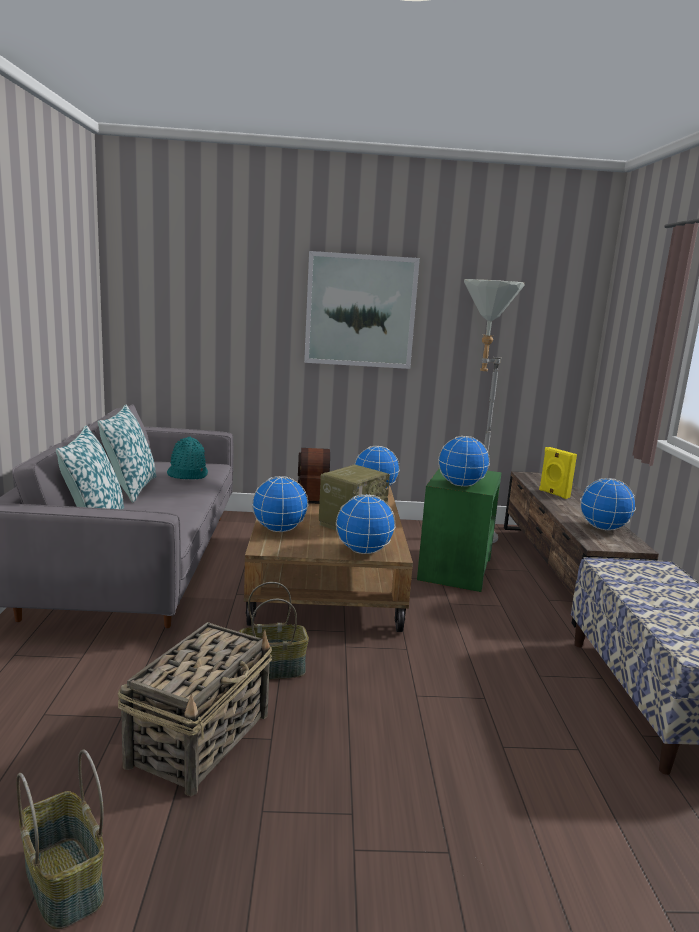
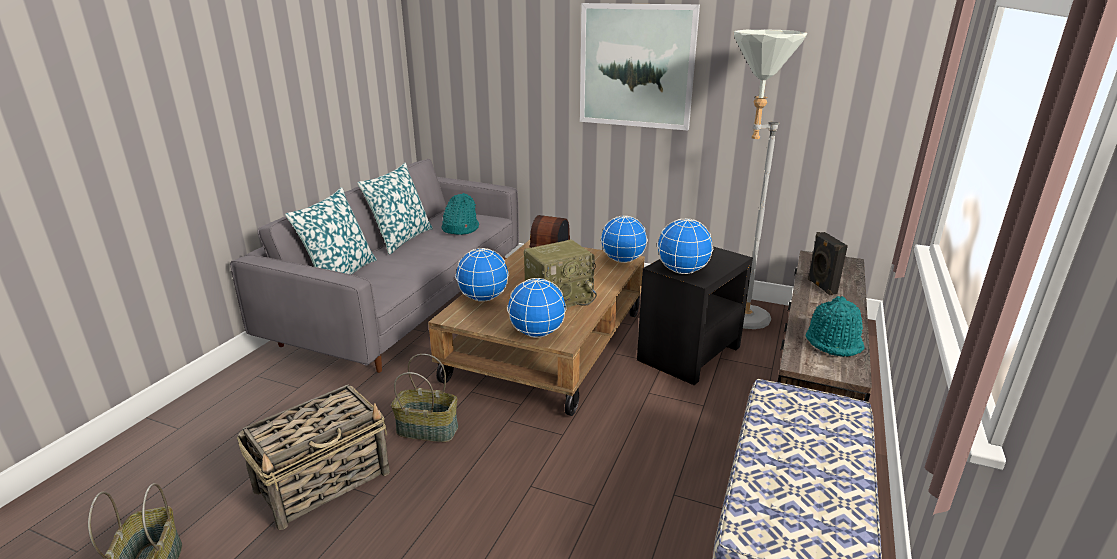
camera: 25 degrees right, 10 degrees up
green side table [417,469,502,592] -> black side table [637,246,753,385]
yellow speaker [539,447,577,499] -> black speaker [808,232,848,295]
globe [580,478,636,530] -> turquoise hat [806,296,865,357]

